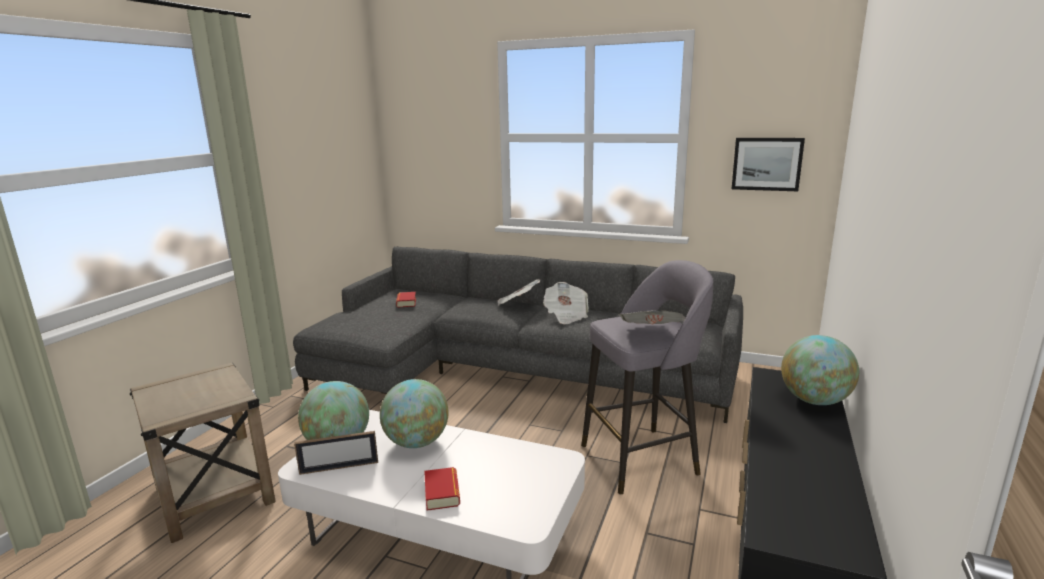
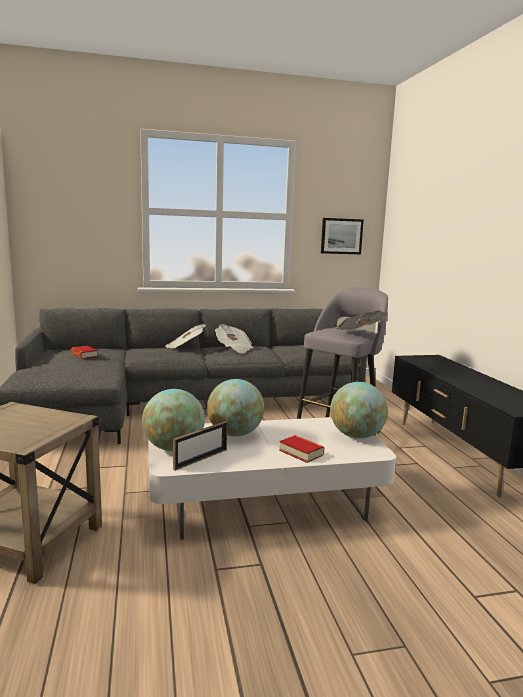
camera: 35 degrees left, 5 degrees down
globe [781,335,859,405] -> globe moved to [330,382,388,439]

